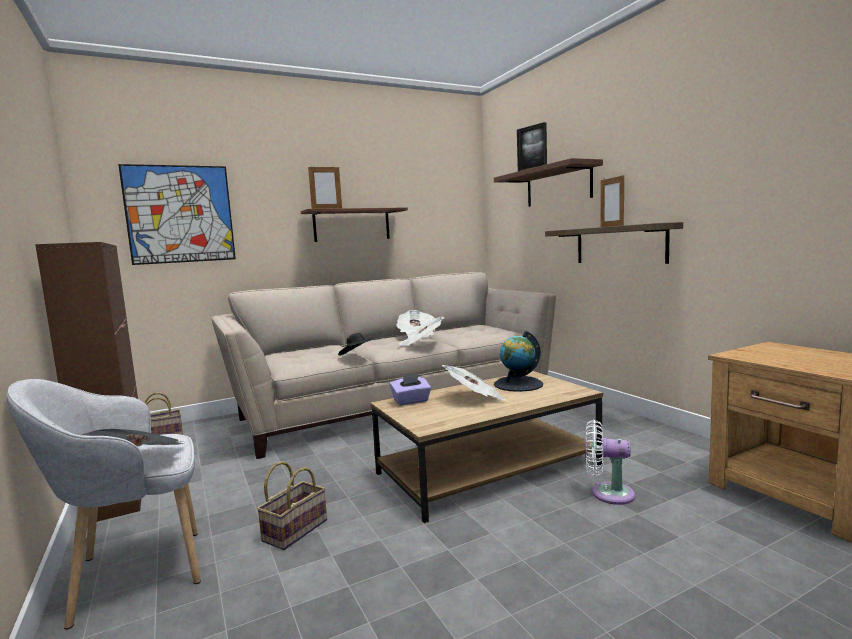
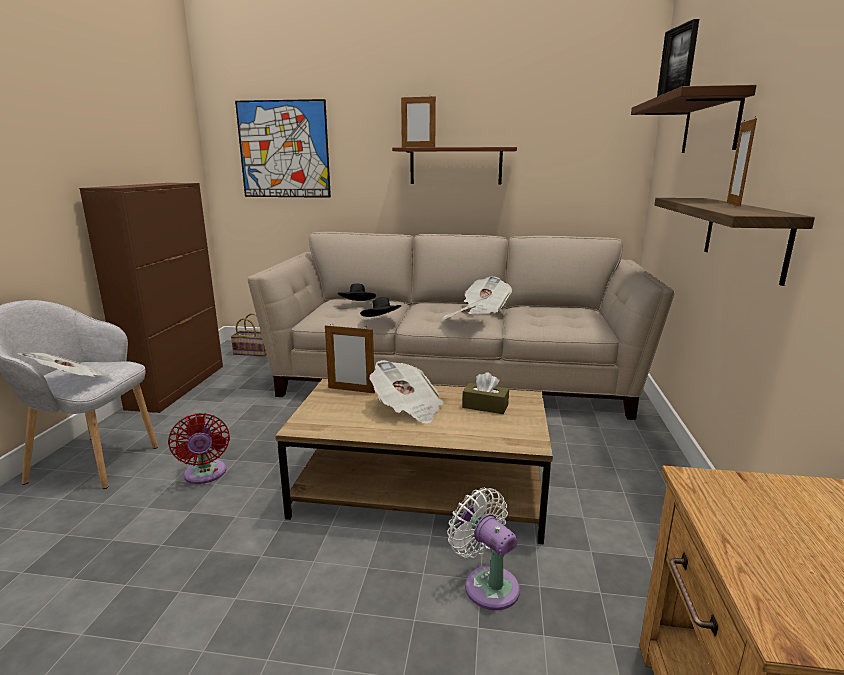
camera: 35 degrees right, 10 degrees up
basket [257,461,327,550] -> red fan [168,413,230,484]
purple tissue box [390,374,431,406] -> picture frame [325,325,375,394]
globe [494,331,543,392] -> brown tissue box [462,372,509,414]
none -> black hat [338,283,376,301]

